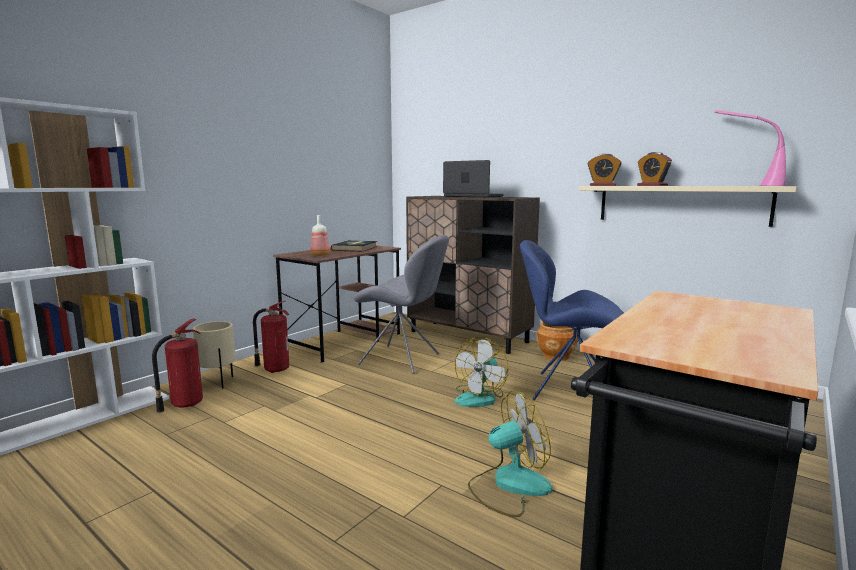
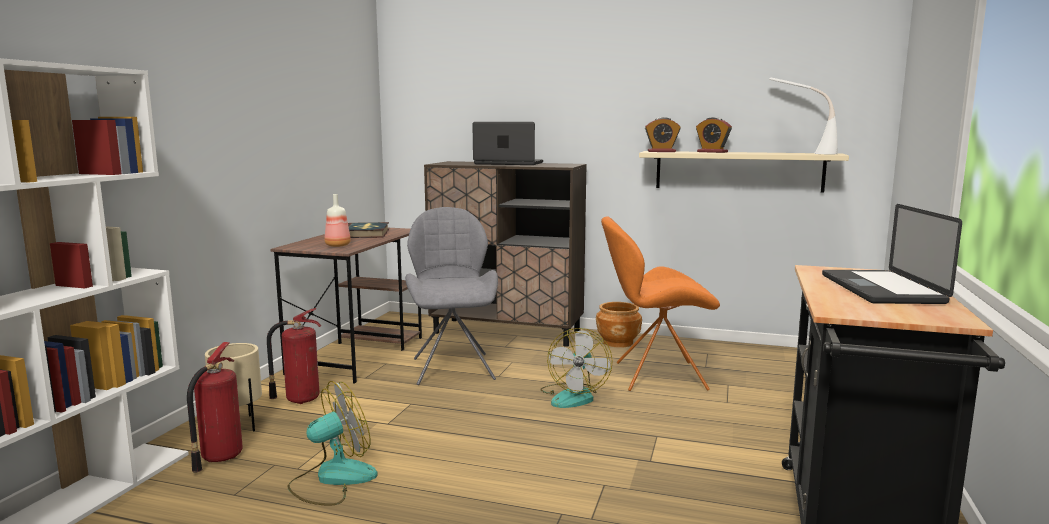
camera: 20 degrees left, 0 degrees up
grey chair [353,235,449,374] -> grey chair turned 105 degrees counterclockwise [405,207,498,385]
fan [468,391,553,517] -> fan moved to [288,381,378,506]
blue chair [520,240,624,400] -> orange chair [601,216,720,391]
pink table lamp [714,110,786,186] -> white table lamp [769,78,838,154]
none -> laptop [822,204,962,304]

